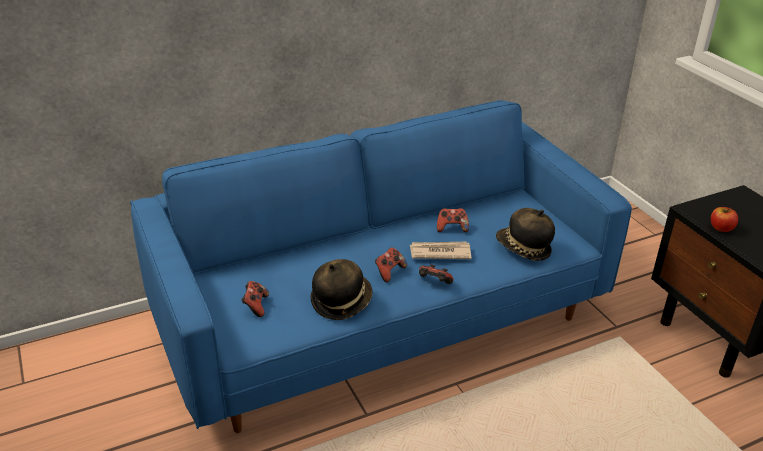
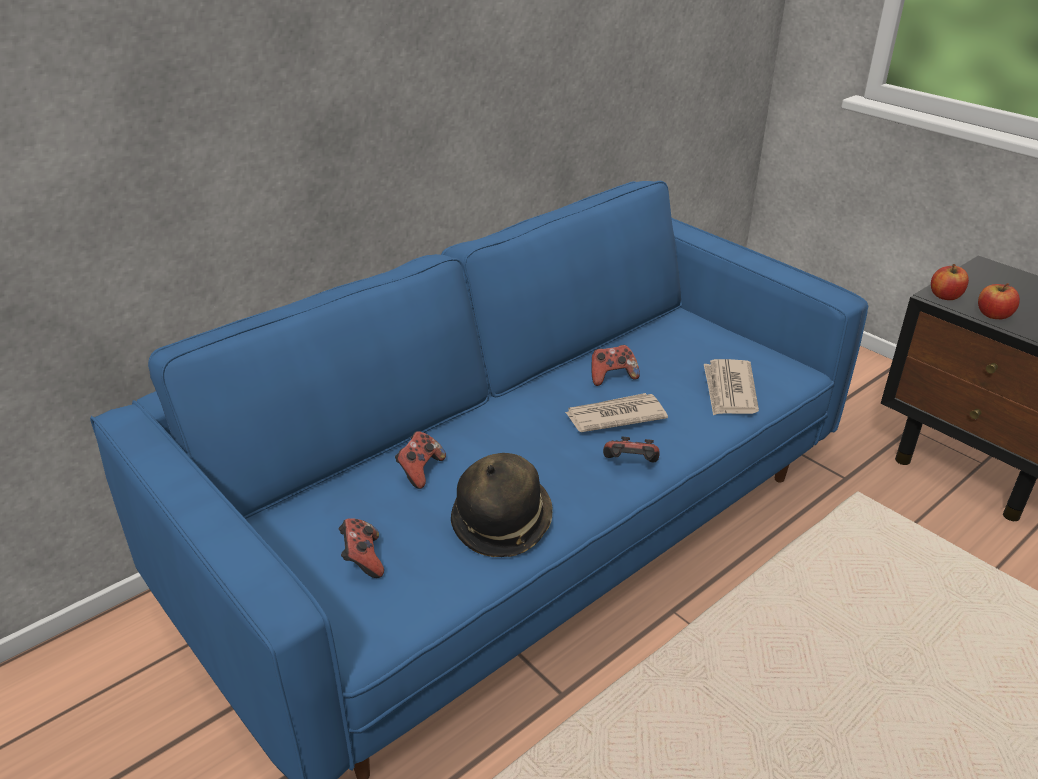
camera: 15 degrees left, 0 degrees up
game controller [375,247,407,282] -> game controller moved to [395,431,446,489]
hat [496,208,555,261] -> newspaper [704,359,759,415]
none -> apple [931,264,969,300]

